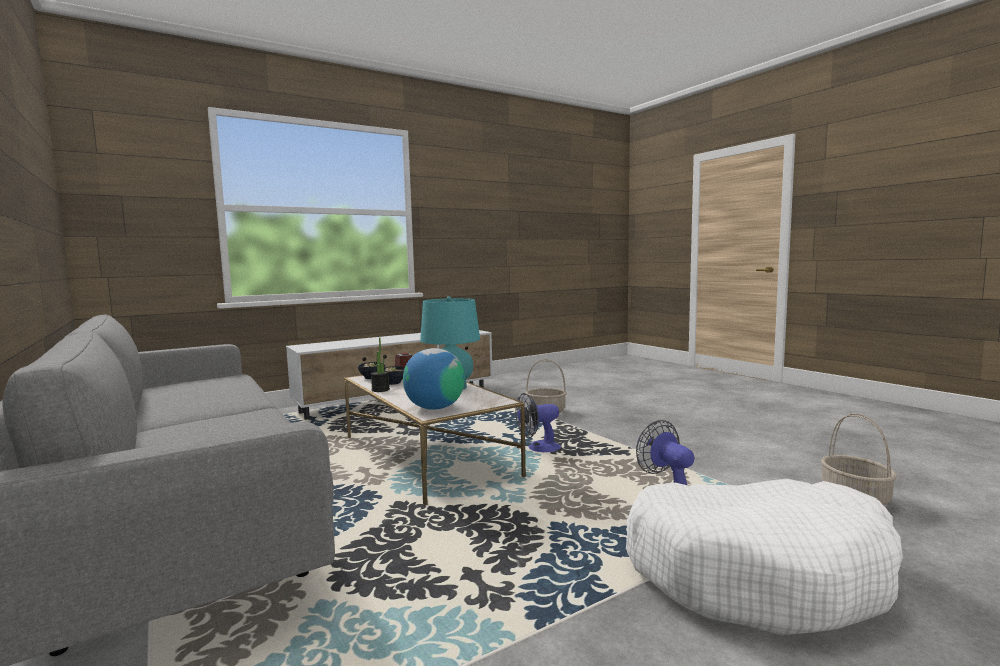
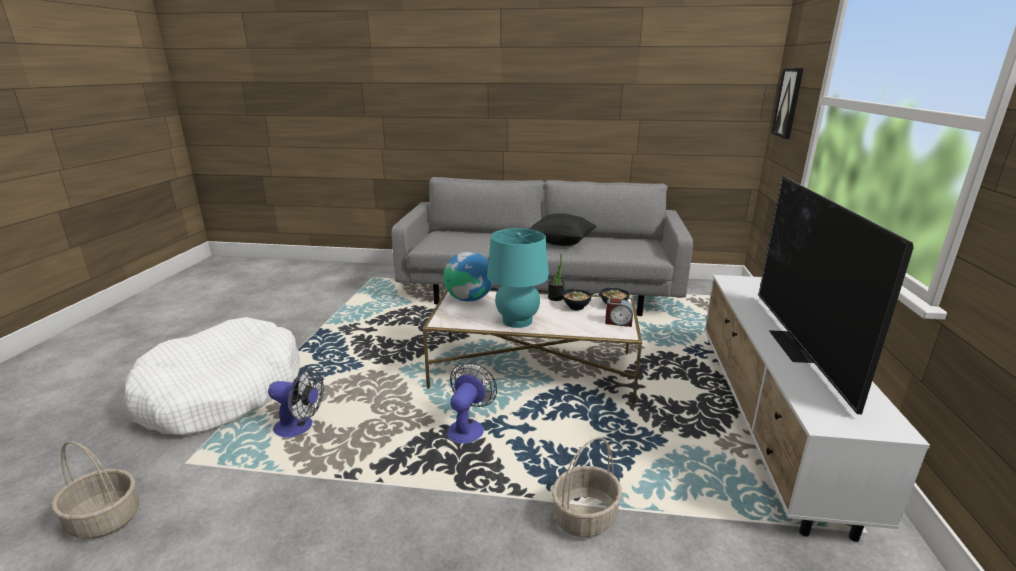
camera: 130 degrees right, 15 degrees up
none -> black pillow [530,213,597,246]
none -> television [758,176,913,414]
none -> picture [771,68,804,139]

